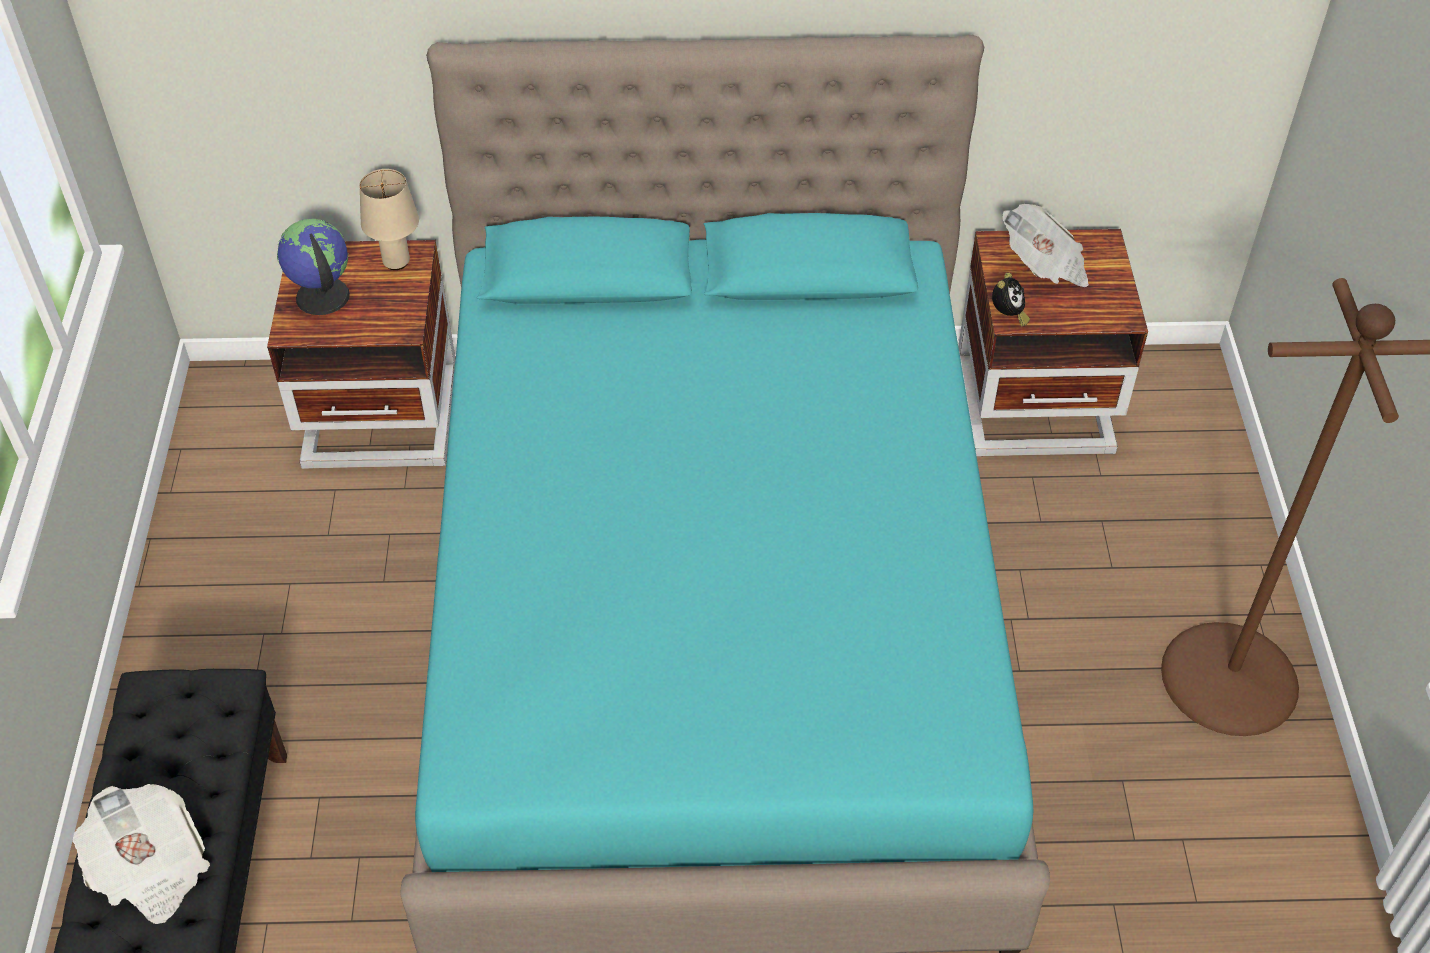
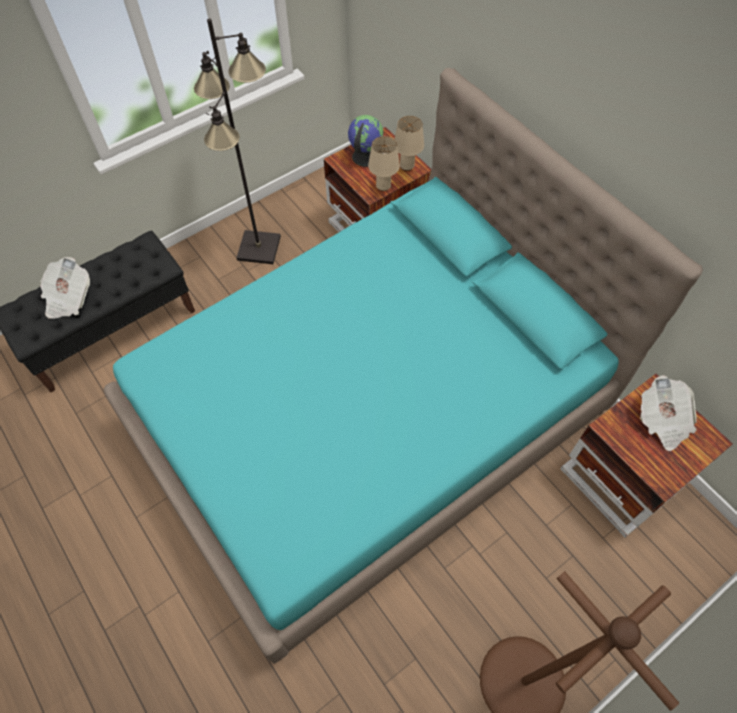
camera: 55 degrees right, 10 degrees up
alarm clock [992,272,1030,327] -> none
none -> black floor lamp [194,18,281,264]
none -> beige table lamp [368,136,400,191]

